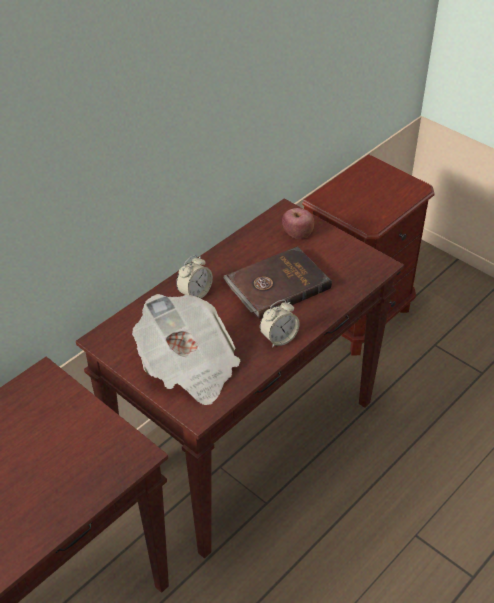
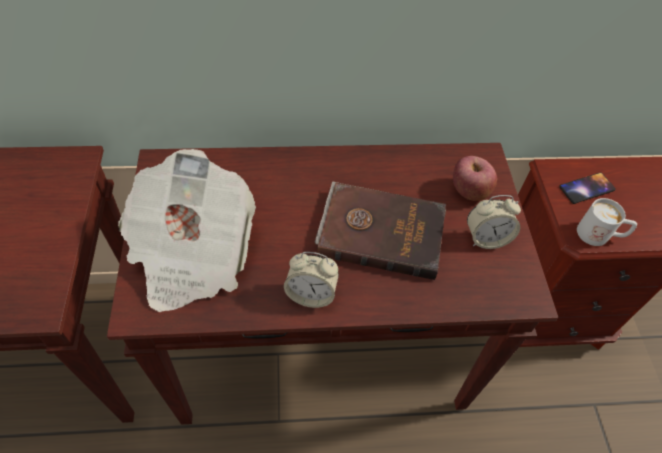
camera: 40 degrees right, 10 degrees up
alarm clock [176,255,213,299] -> alarm clock moved to [467,195,521,249]
none -> phone [559,172,616,204]
none -> white mug [577,198,637,246]

